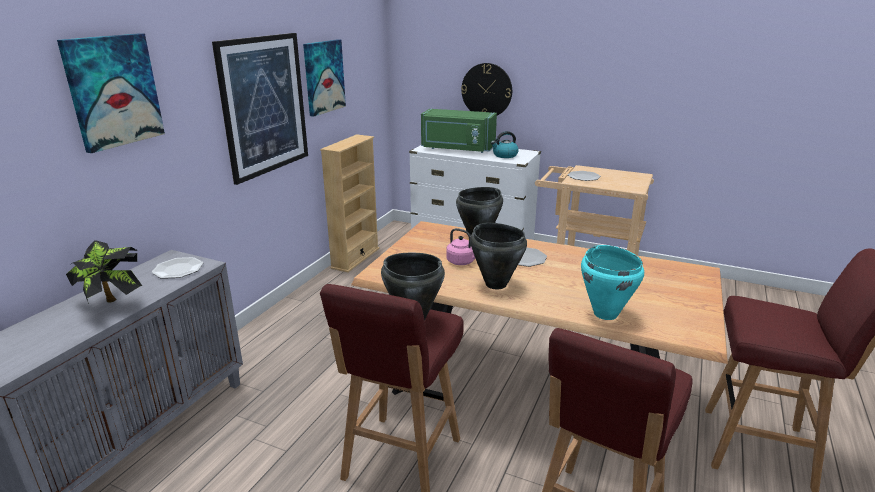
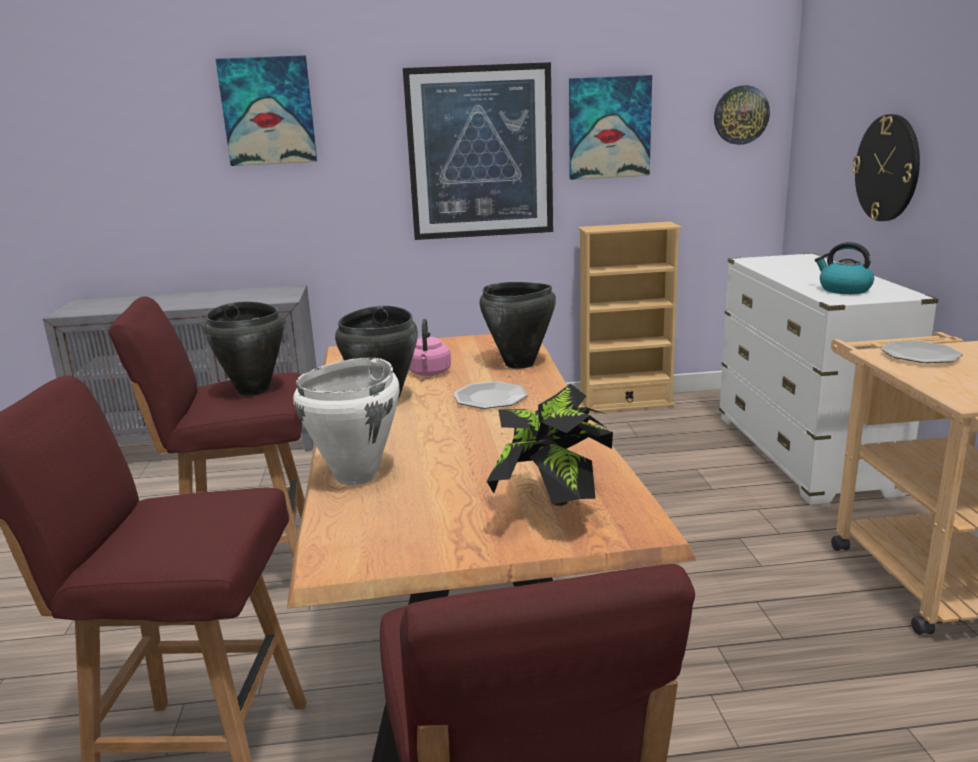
camera: 60 degrees right, 5 degrees down
potted plant [66,240,142,304] -> potted plant moved to [487,384,613,506]
plate [152,257,203,279] -> none
green microwave [421,109,497,153] -> none
turquoise cooking pot [581,245,644,320] -> white cooking pot [293,358,400,485]
none -> wall clock [714,85,770,145]

